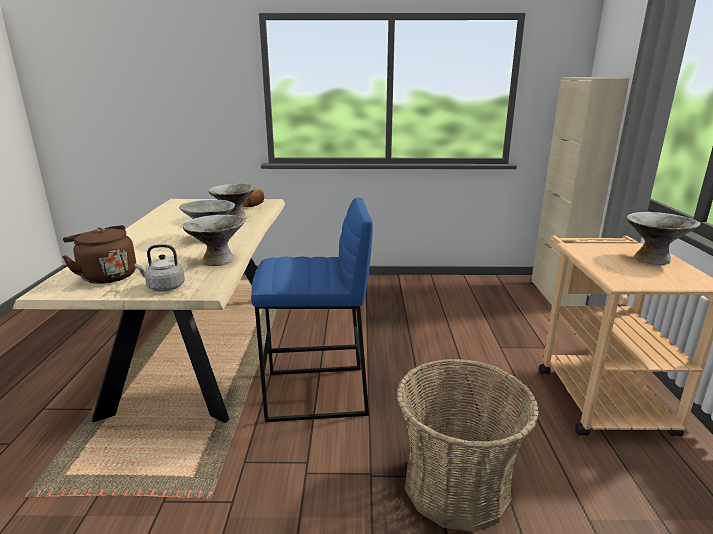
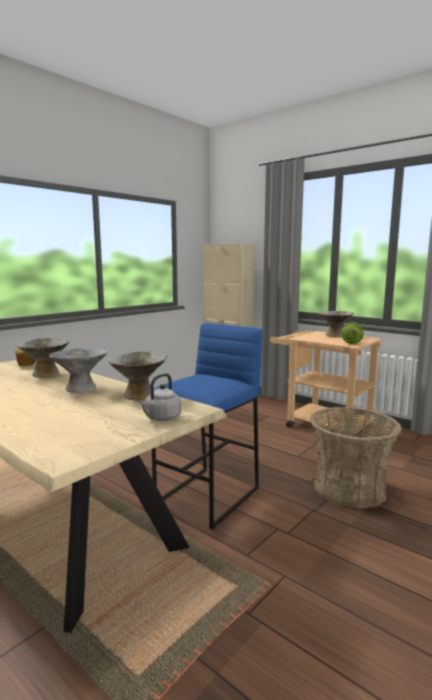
camera: 50 degrees left, 10 degrees down
brown kettle [62,225,136,284] -> none
none -> lettuce [341,322,364,344]

